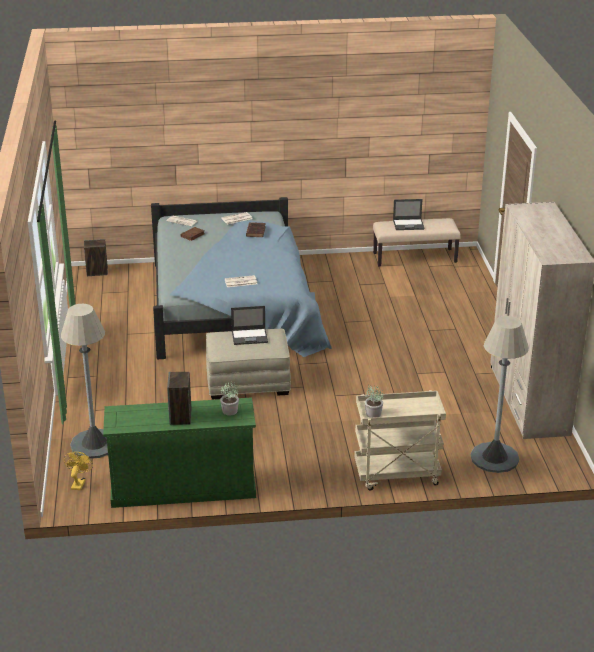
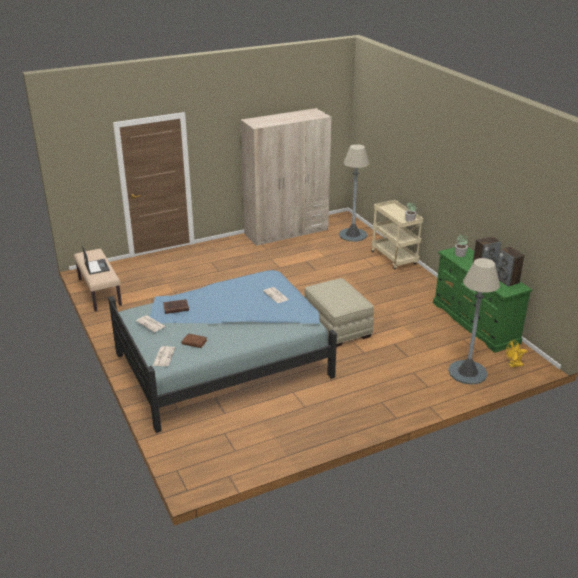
camera: 110 degrees left, 0 degrees up
speaker [84,239,108,276] -> speaker moved to [496,247,525,287]
laptop [231,306,268,345] -> none

